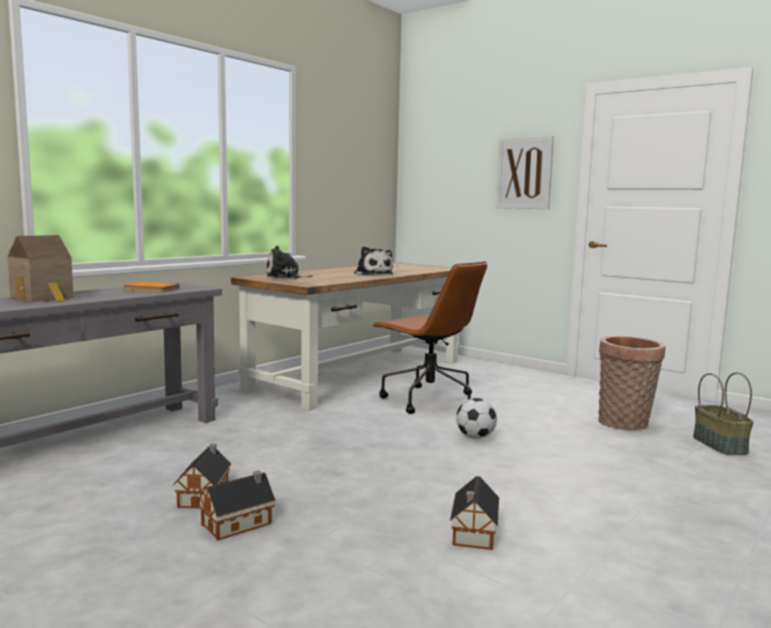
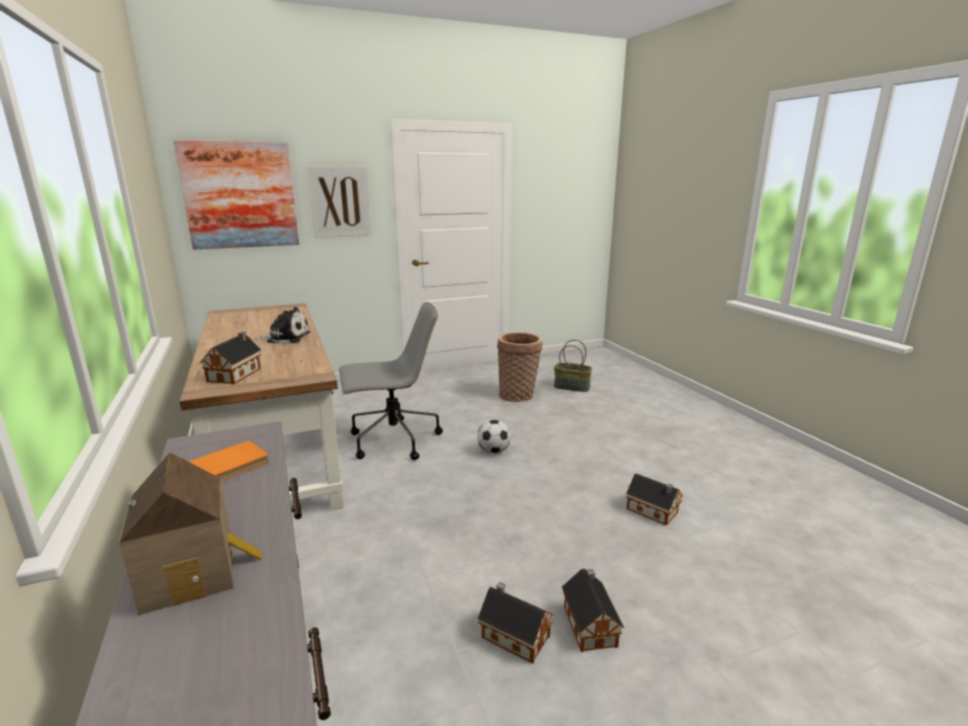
camera: 60 degrees left, 10 degrees up
plush toy [266,246,313,278] -> toy house [200,332,261,384]
brown office chair [372,261,487,414] -> grey office chair [339,302,443,460]
none -> picture [173,140,299,250]

